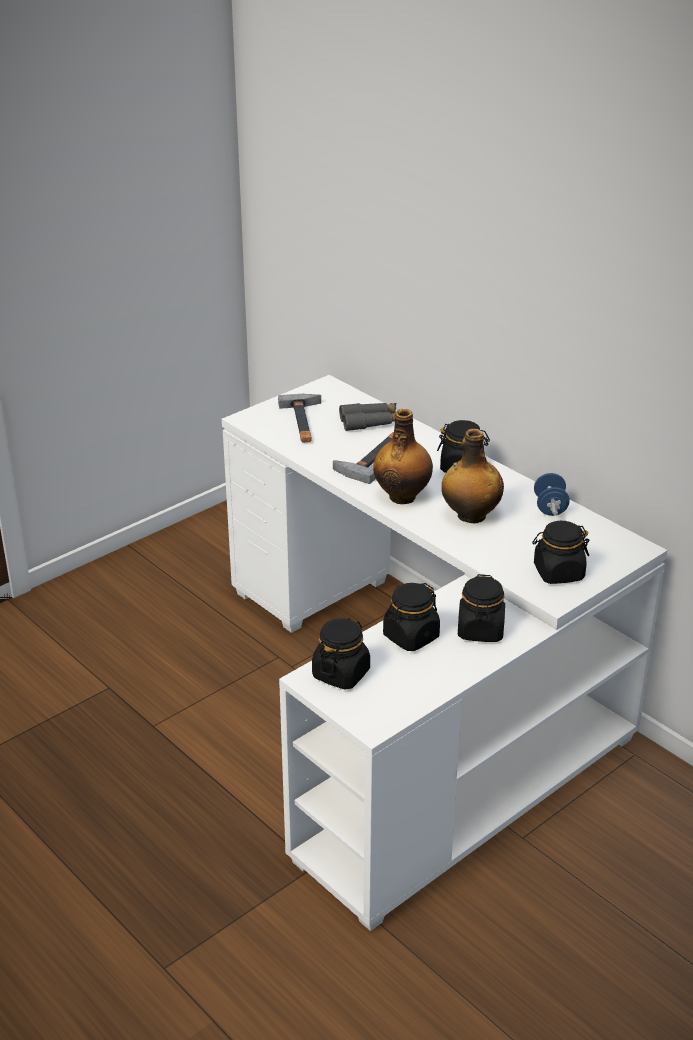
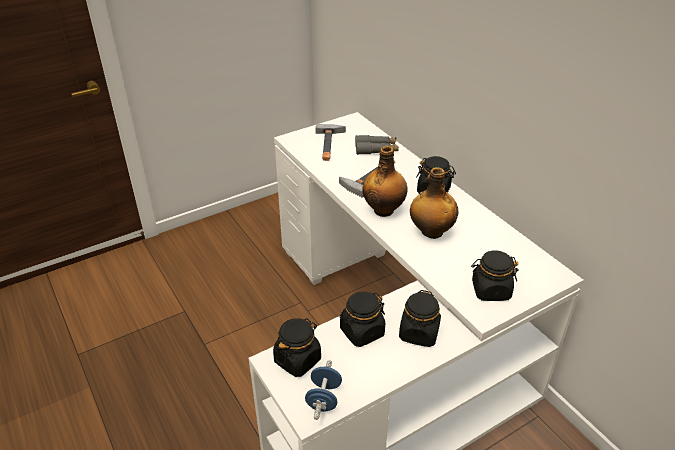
camera: 10 degrees right, 5 degrees up
blue dumbbell [534,473,570,516] -> blue dumbbell moved to [305,360,342,420]

